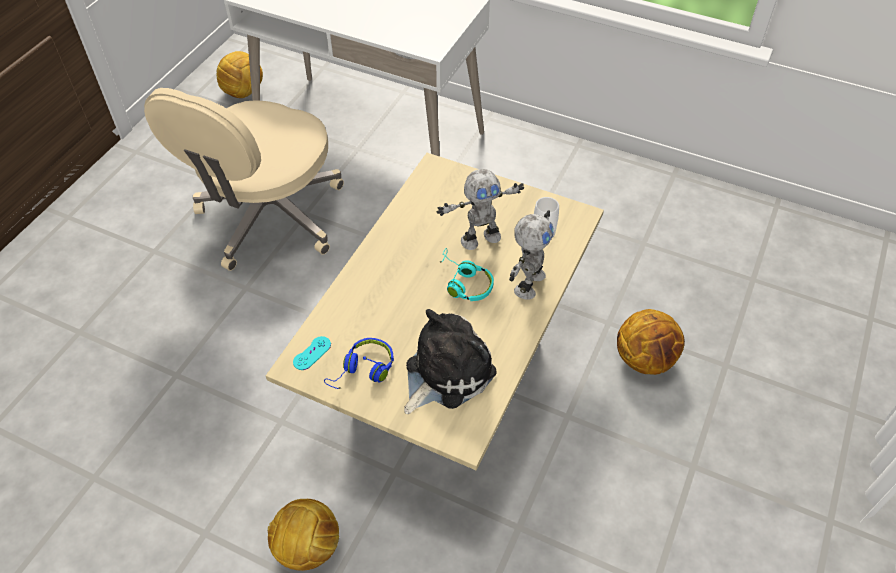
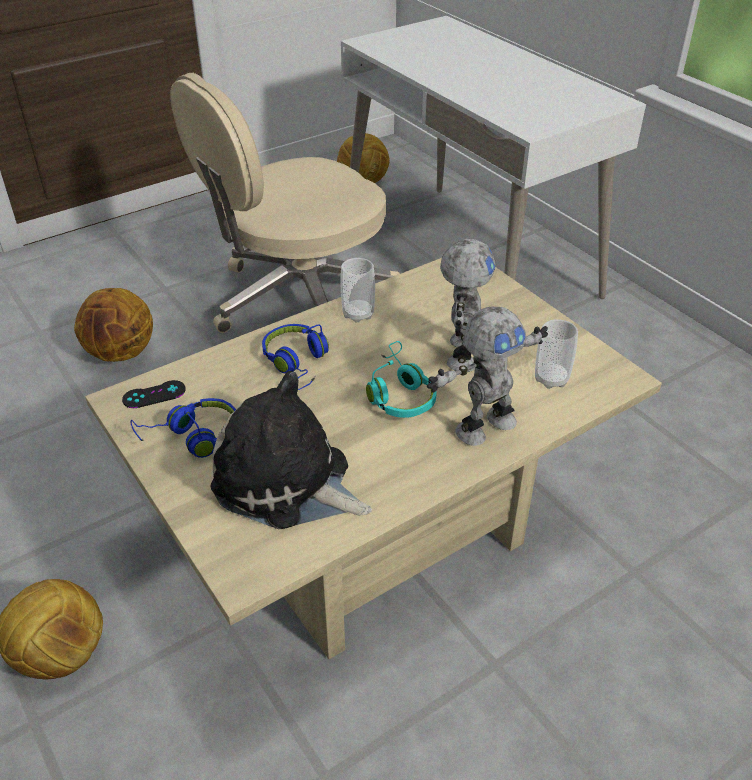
camera: 30 degrees right, 10 degrees down
turquoise game controller [293,336,331,370] -> black game controller [122,380,186,408]
plush toy [404,309,497,414] -> plush toy turned 135 degrees counterclockwise [210,371,372,529]
toy robot [437,169,524,250] -> toy robot turned 90 degrees counterclockwise [440,239,496,372]
basketball [617,309,685,375] -> basketball moved to [74,288,153,362]
none -> blue headphones [262,324,329,390]
none -> cup [340,258,375,322]

